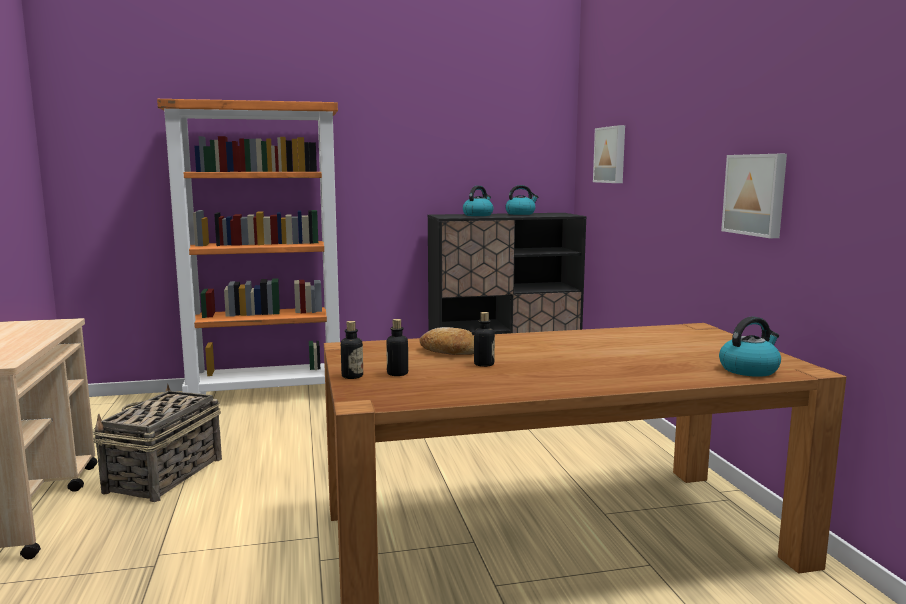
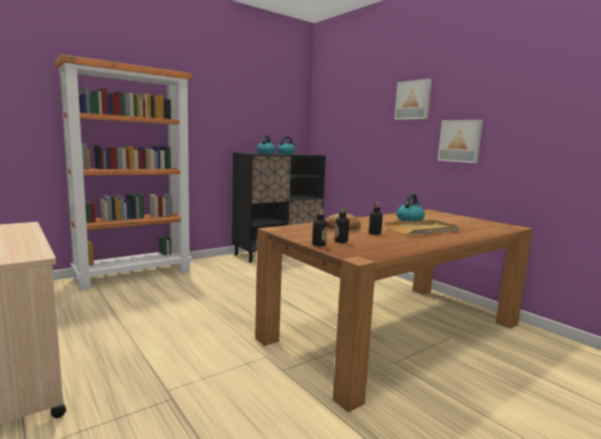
camera: 25 degrees left, 0 degrees up
basket [93,384,222,502] -> none
picture [593,125,625,183] -> picture moved to [394,79,432,120]
kettle [719,316,781,377] -> kettle moved to [396,194,425,221]
none -> beige tray [385,220,459,235]

